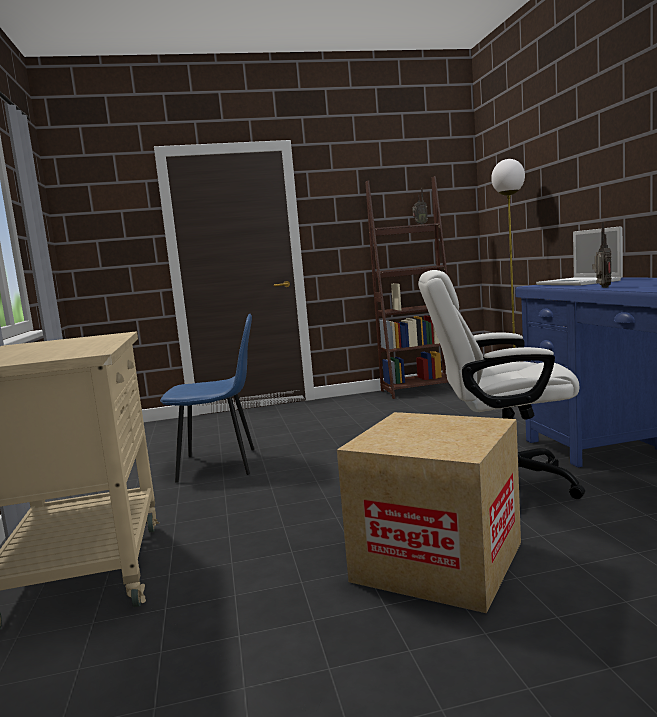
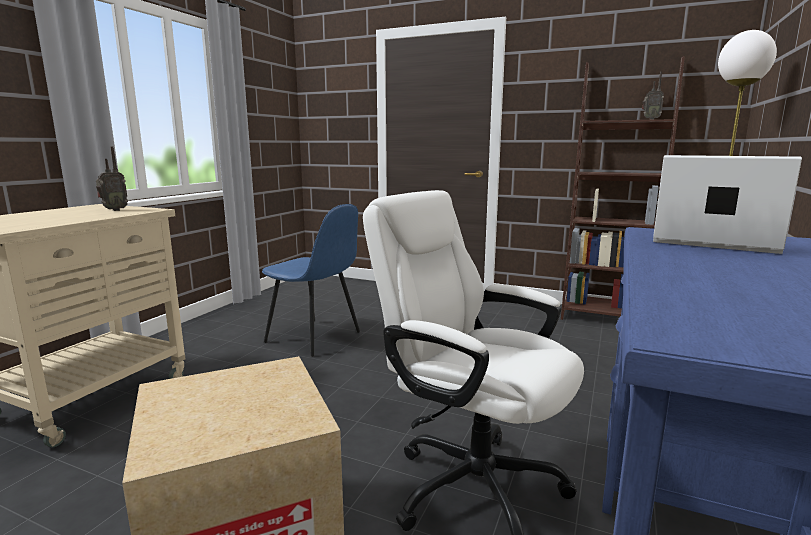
camera: 35 degrees right, 5 degrees up
laptop [536,226,623,285] -> laptop turned 105 degrees clockwise [653,155,802,254]
radio [592,222,611,288] -> radio moved to [96,147,128,211]

